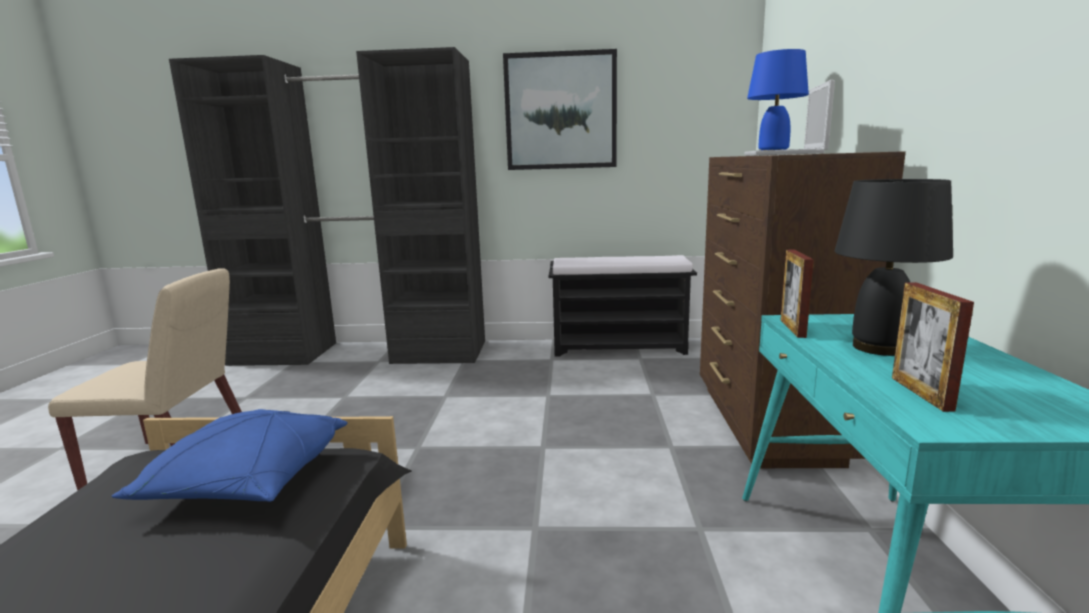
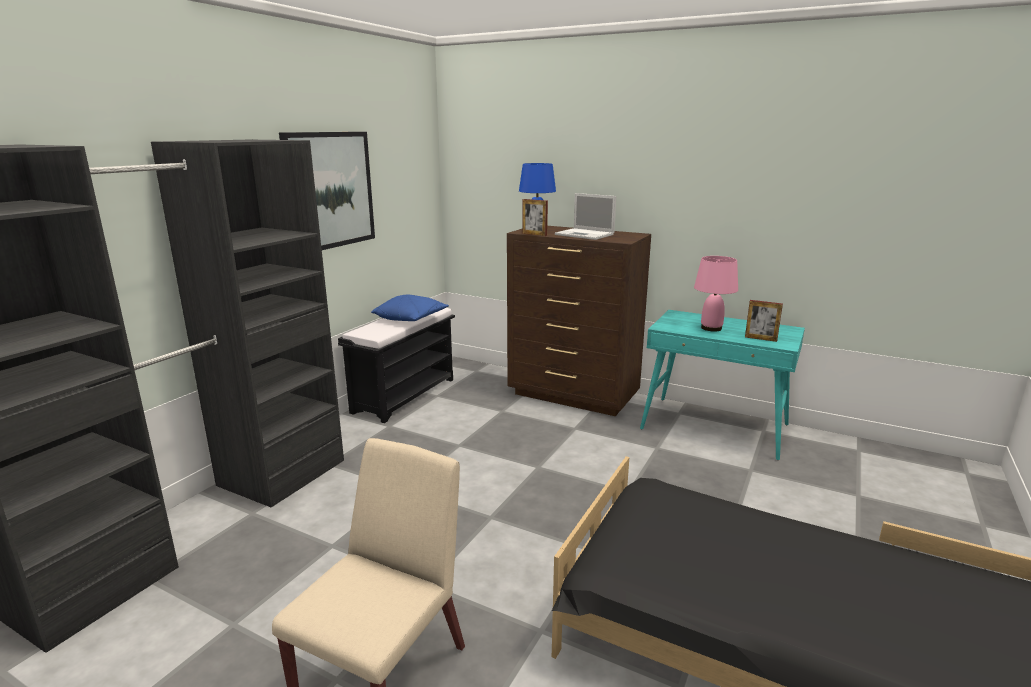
camera: 65 degrees left, 5 degrees up
blue pillow [111,409,348,502] -> blue pillow moved to [371,295,449,321]
picture frame [780,250,814,338] -> picture frame moved to [522,199,548,236]
black table lamp [835,179,953,356] -> pink table lamp [694,256,738,331]

